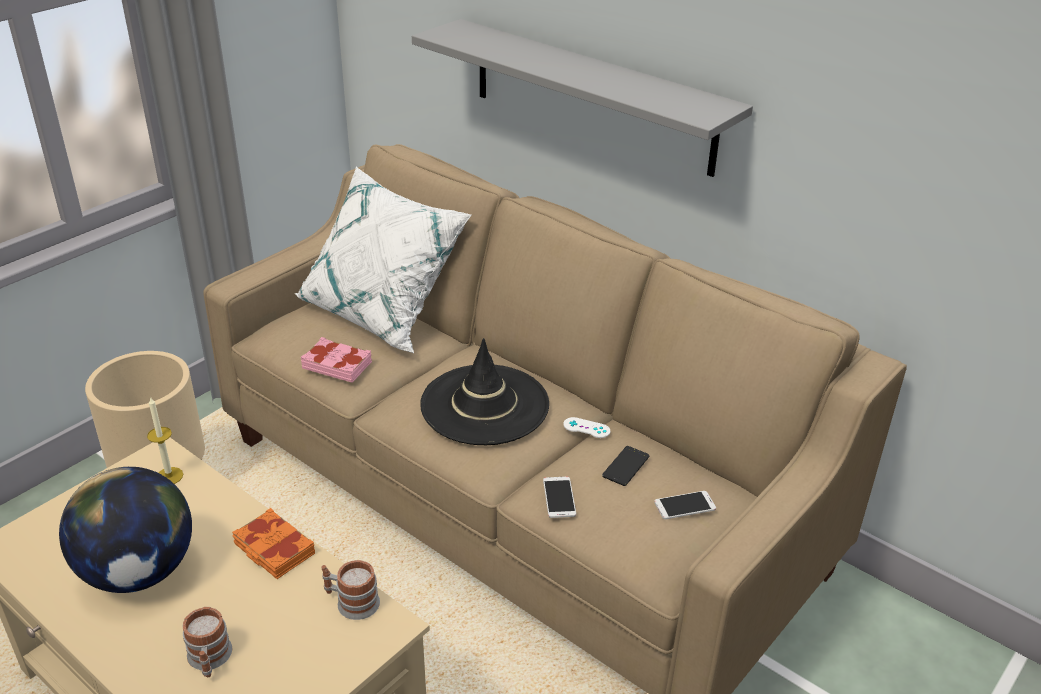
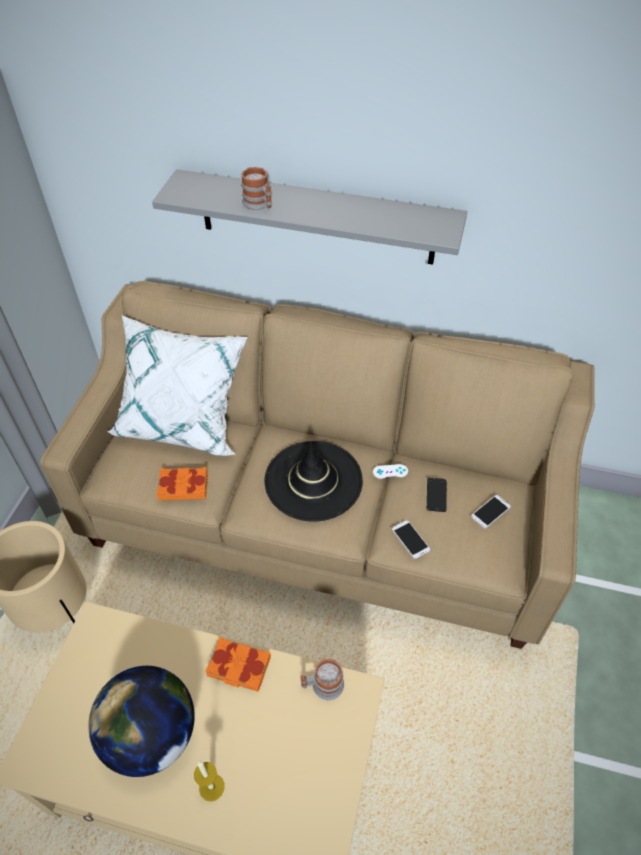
camera: 25 degrees left, 15 degrees up
candle [147,397,183,484] -> candle moved to [194,760,224,801]
mug [183,607,232,677] -> mug moved to [241,167,272,210]
pink book [300,337,372,383] -> orange book [157,467,208,500]

